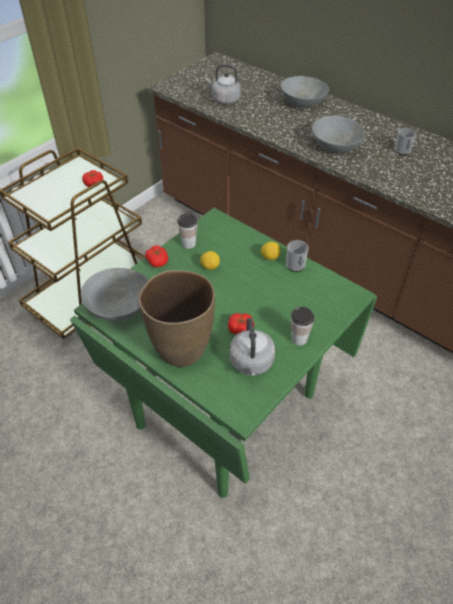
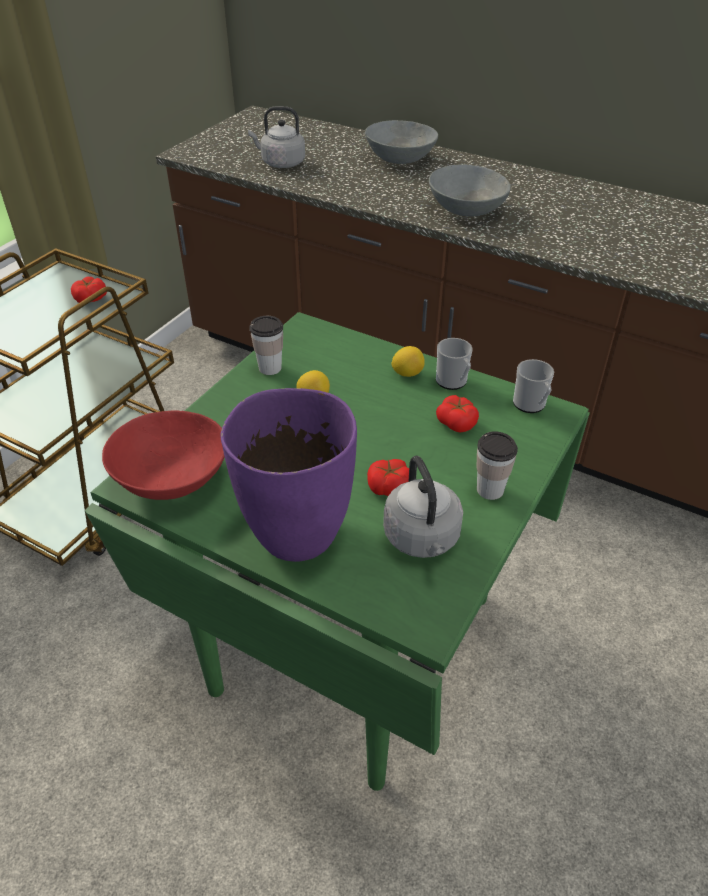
camera: 10 degrees left, 5 degrees down
grey bowl [81,268,149,321] -> red bowl [102,411,225,500]
brown vase [138,270,215,367] -> purple vase [221,388,357,562]
tomato [145,245,168,267] -> tomato moved to [436,395,479,432]
mug [394,128,417,155] -> mug moved to [513,359,554,413]

